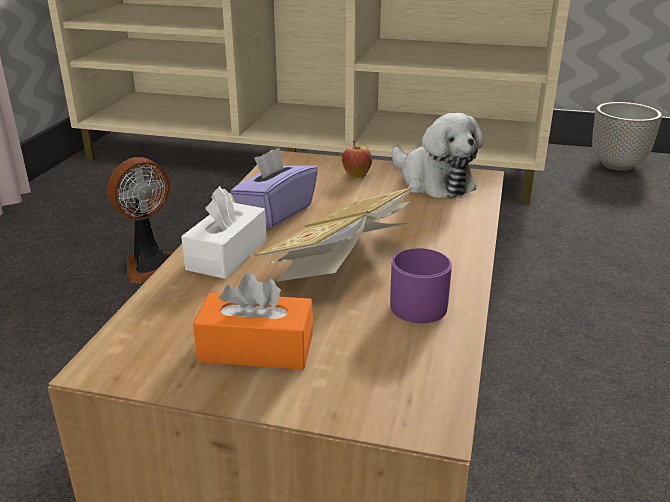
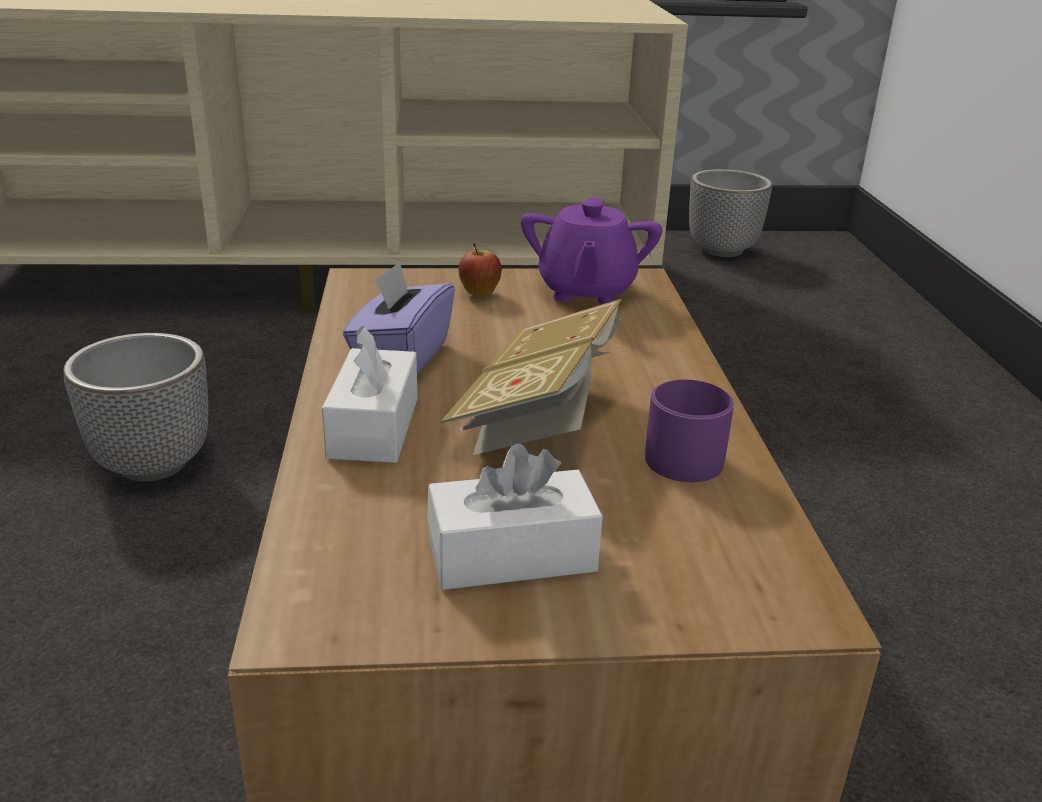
camera: 20 degrees left, 0 degrees up
fan [107,157,173,283] -> planter [63,333,208,482]
orange tissue box [193,273,313,370] -> white tissue box [427,444,603,590]
plush toy [392,113,483,199] -> purple teapot [521,197,663,304]

